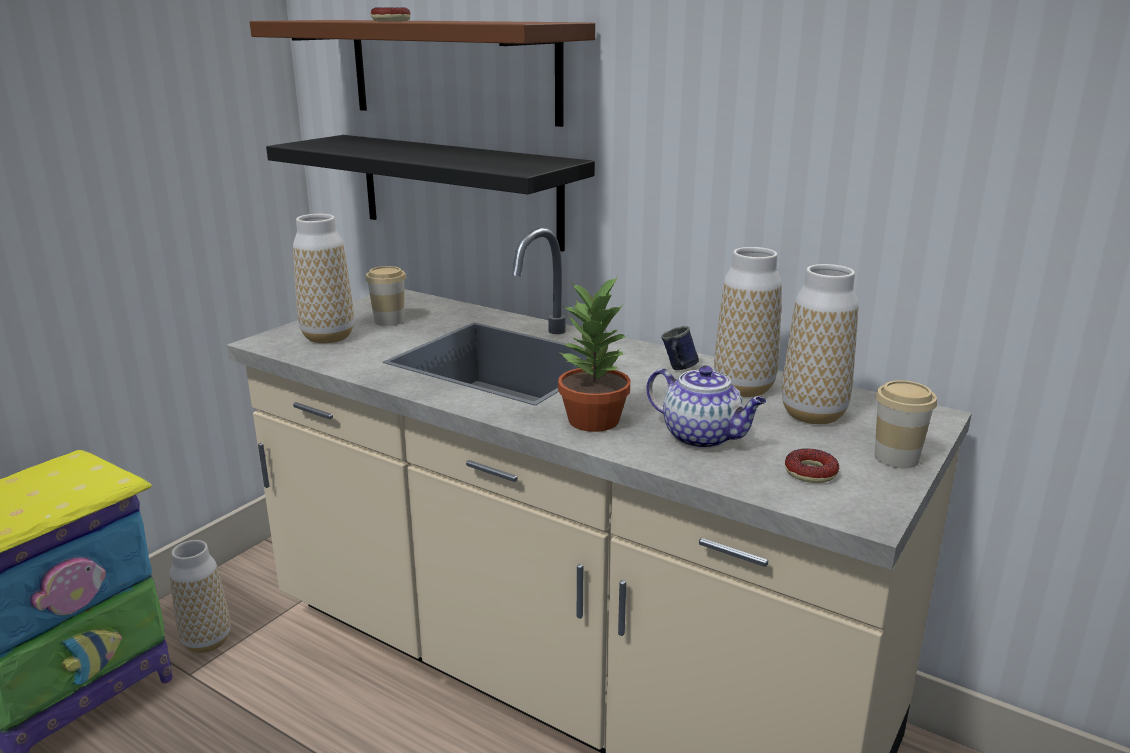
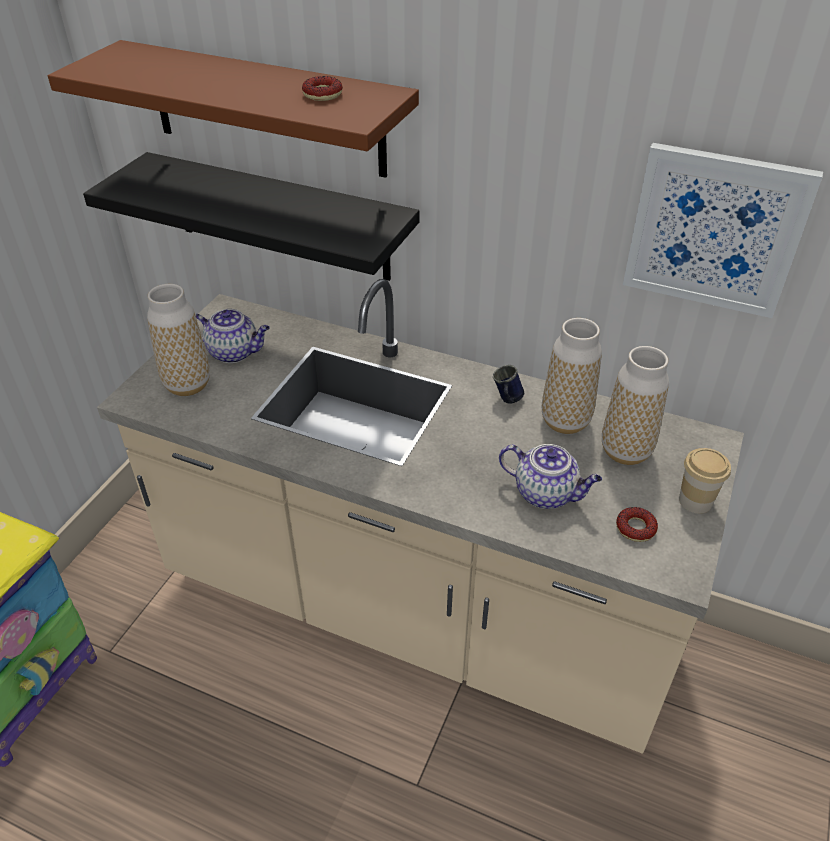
camera: 10 degrees left, 20 degrees up
vase [170,540,230,653] -> none
cup [365,266,406,326] -> teapot [195,309,270,363]
donut [371,7,410,21] -> donut moved to [302,76,343,101]
potted plant [558,276,630,432] -> none
none -> picture [623,143,823,318]

